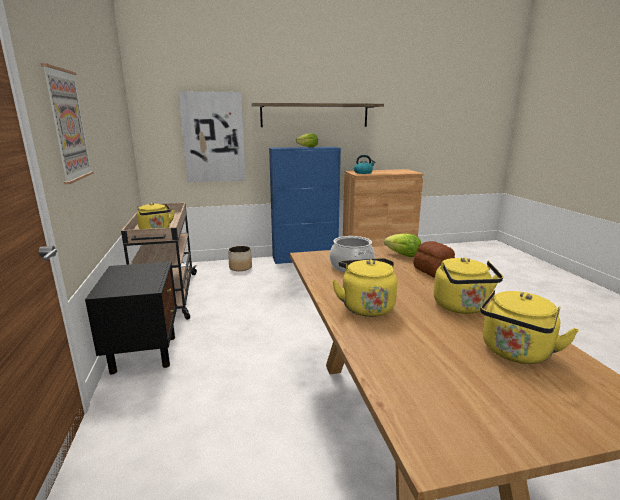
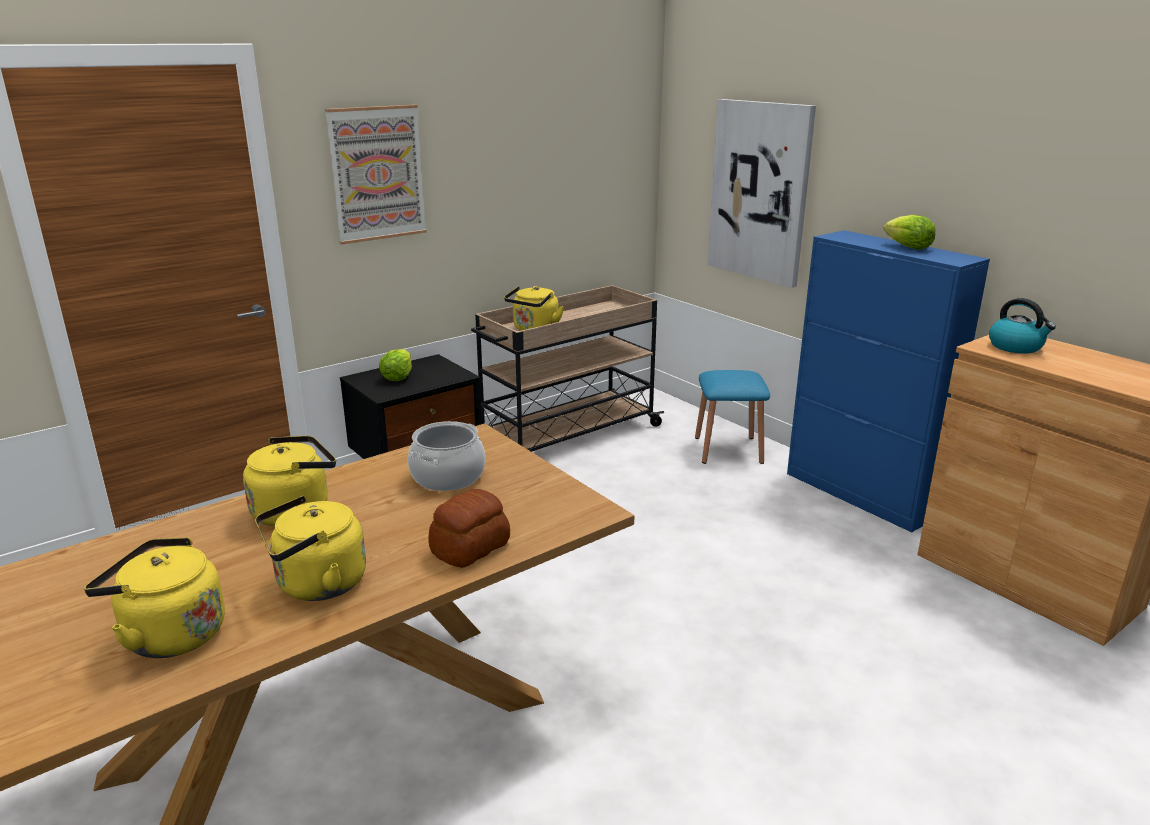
camera: 65 degrees right, 5 degrees up
planter [228,246,252,271] -> blue stool [695,370,770,464]
shelf [251,103,384,127] -> none
lettuce [384,233,421,257] -> lettuce moved to [379,349,412,381]

